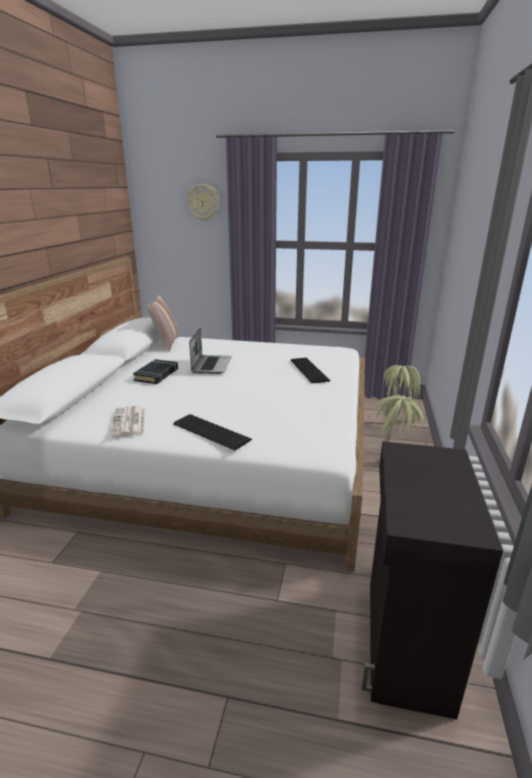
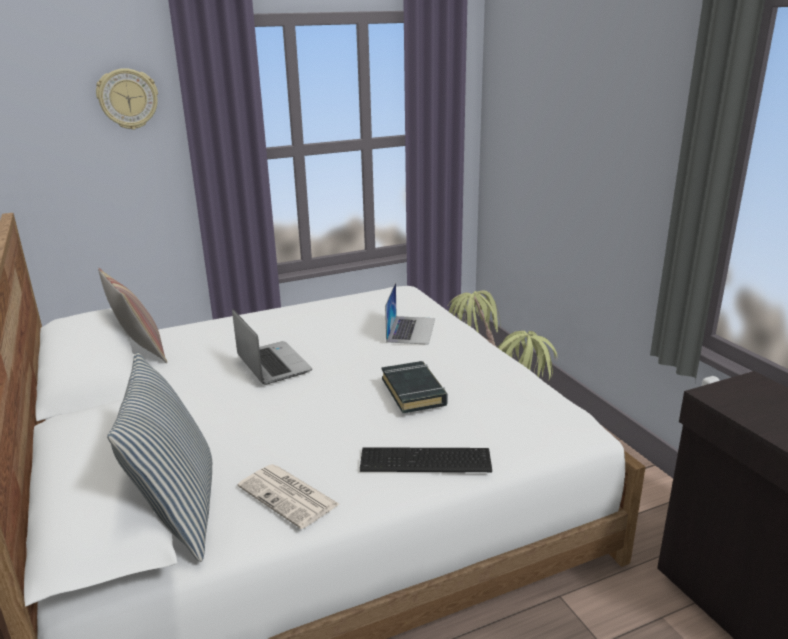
camera: 35 degrees left, 0 degrees up
black book [133,359,178,384] -> black book moved to [382,361,448,413]
keyboard [290,358,330,383] -> laptop [385,282,435,345]
none -> pillow [107,352,212,562]

